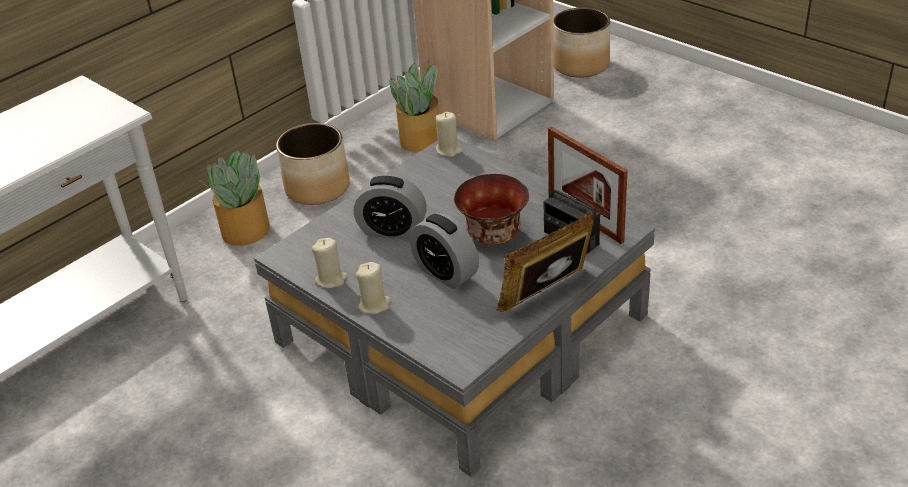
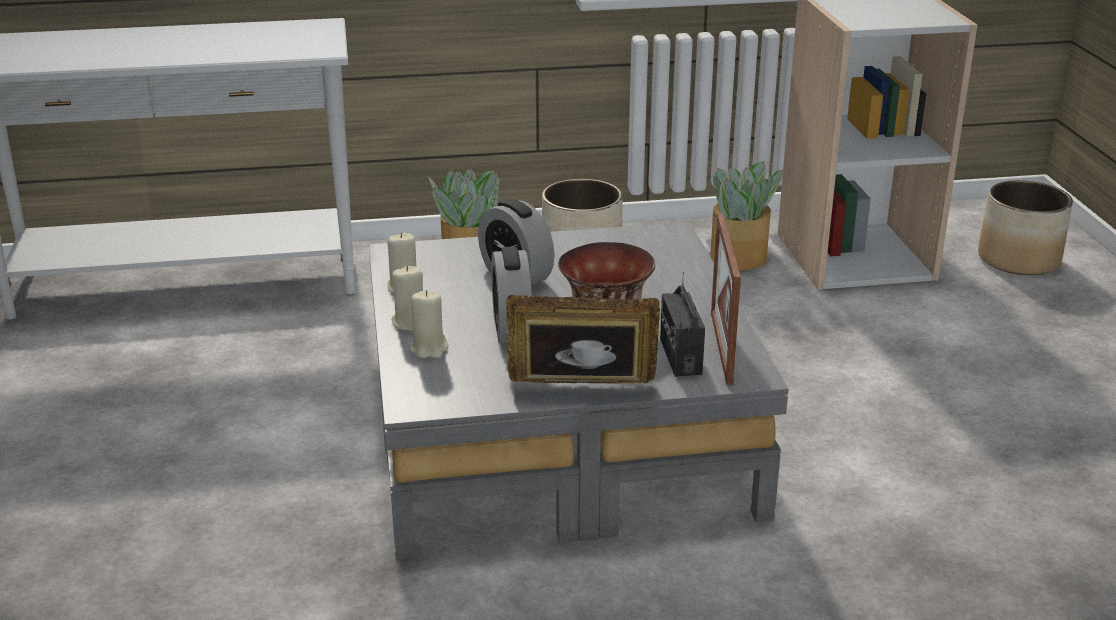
camera: 35 degrees right, 10 degrees down
beige candle [436,112,462,157] -> beige candle moved to [410,290,448,358]

